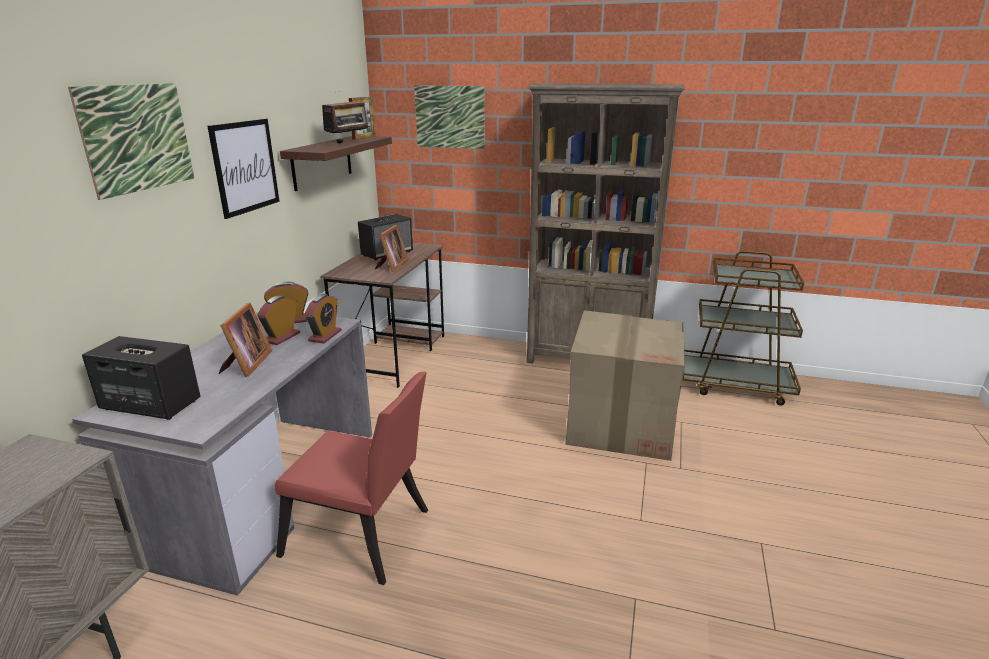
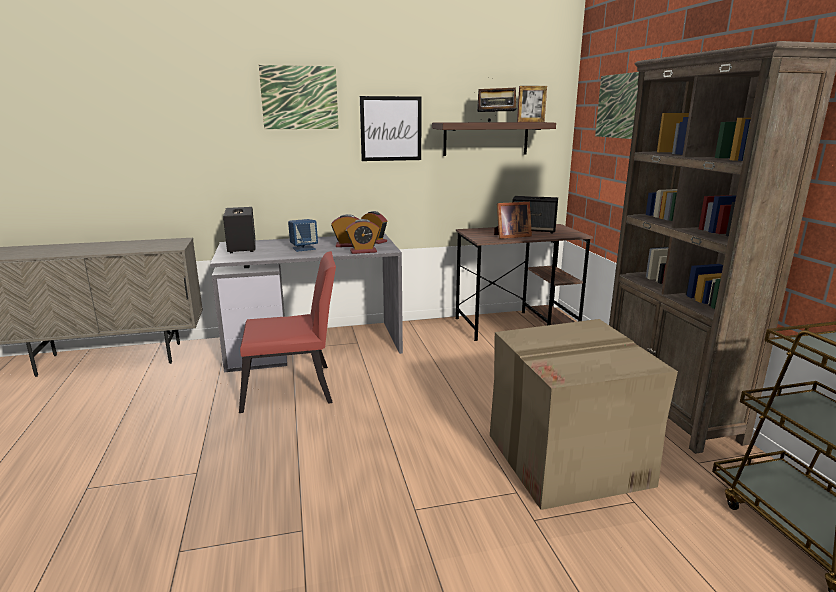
camera: 60 degrees right, 5 degrees down
picture frame [219,303,272,377] -> blue speaker [288,219,318,252]
red chair [275,372,428,585] -> red chair turned 90 degrees counterclockwise [239,251,336,413]

